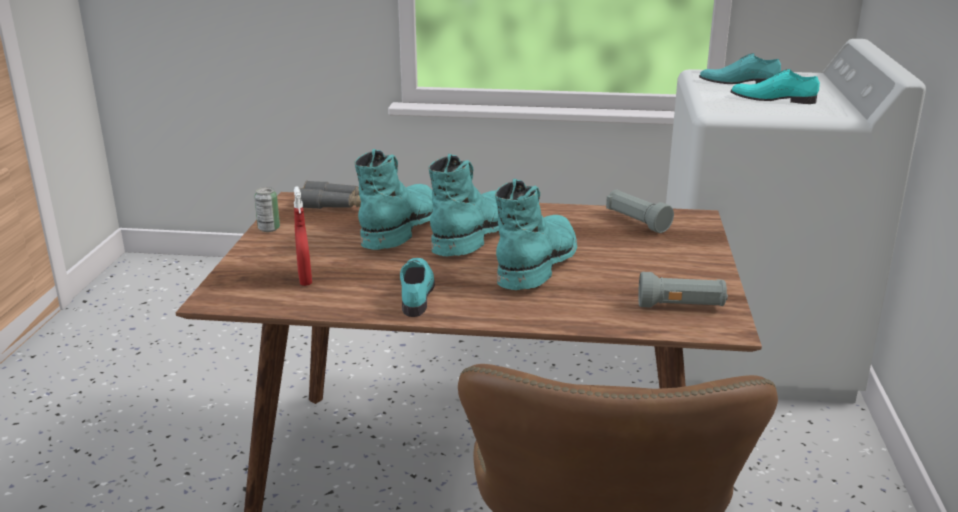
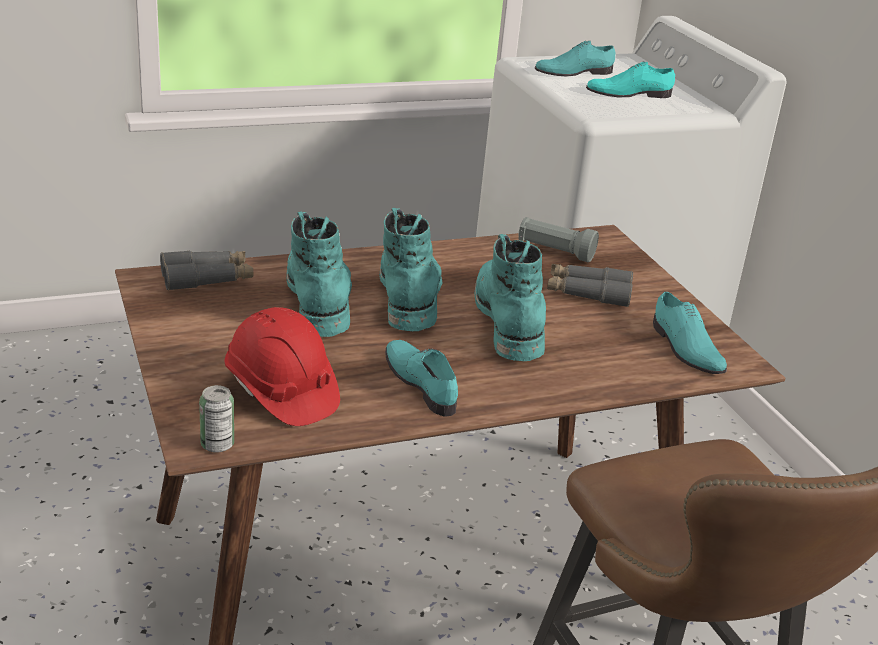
camera: 30 degrees left, 5 degrees up
can [254,187,280,232] -> can moved to [199,385,234,453]
red spray bottle [294,186,312,286] -> red hard hat [224,307,340,426]
grey flashlight [638,272,728,308] -> turquoise shoe [653,292,727,374]
none -> grey binoculars [547,264,633,307]

